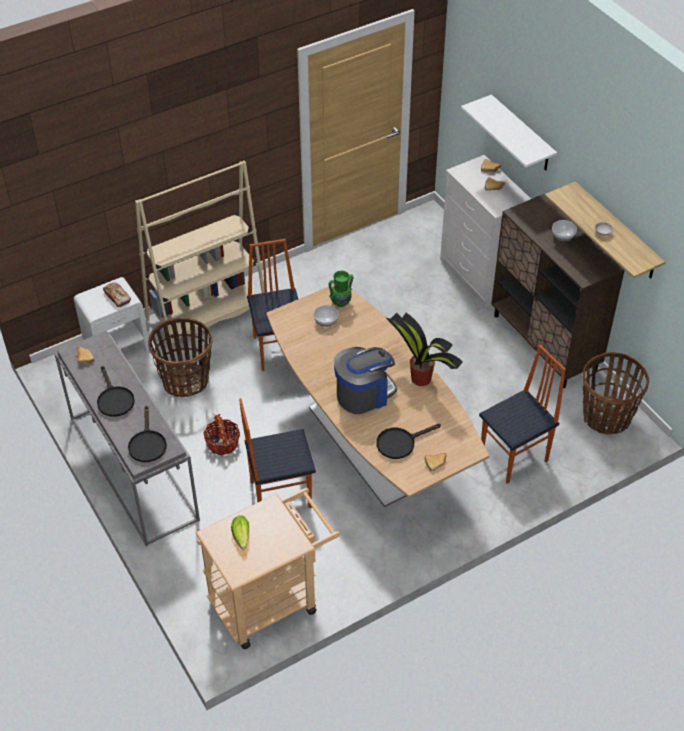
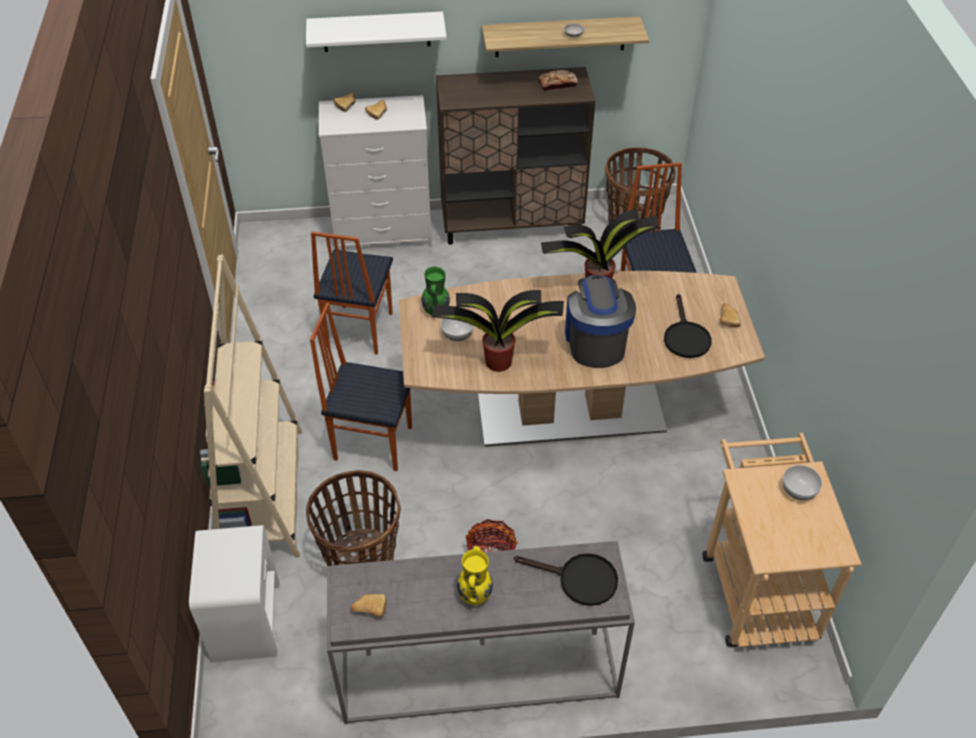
camera: 65 degrees left, 0 degrees up
black frying pan [97,366,135,417] -> yellow vase [457,546,493,605]
bread [103,282,131,307] -> bread moved to [538,70,578,91]
lettuce [231,515,249,550] -> none
chair [239,398,316,508] -> chair moved to [311,232,393,355]
bowl [552,220,577,241] -> bowl moved to [783,465,822,500]
none -> potted plant [431,290,564,372]

